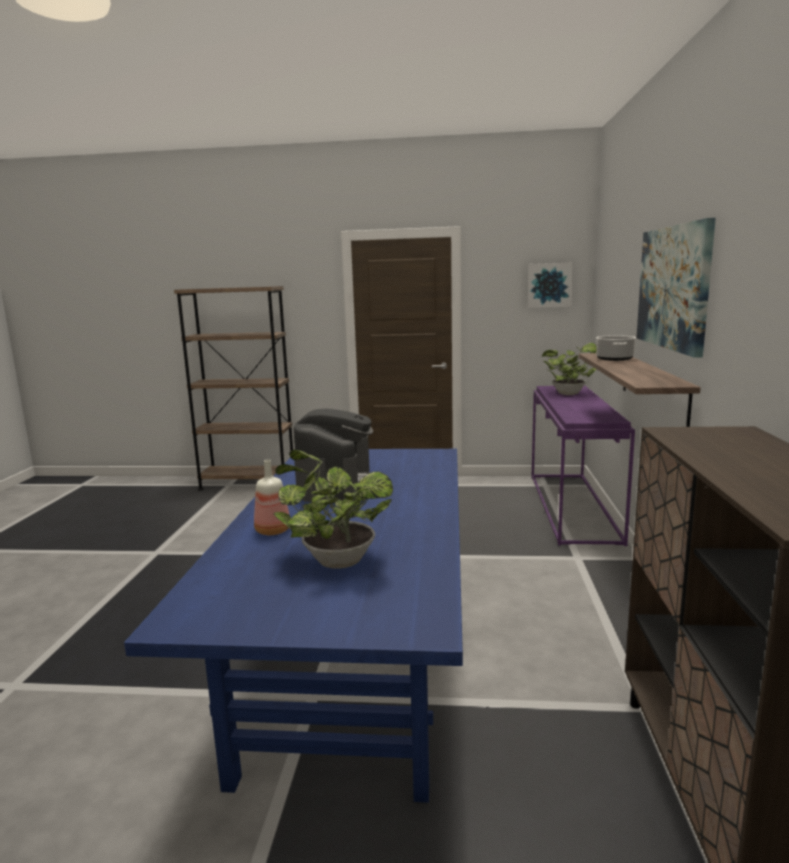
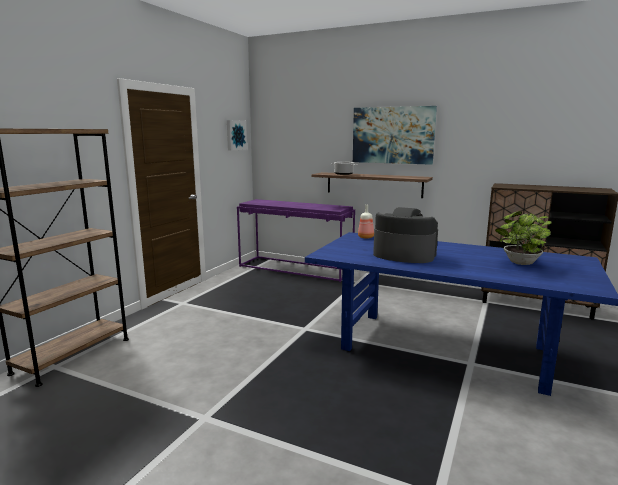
camera: 70 degrees left, 0 degrees up
bottle [254,460,290,535] -> bottle moved to [358,205,374,239]
potted plant [542,343,597,395] -> none

